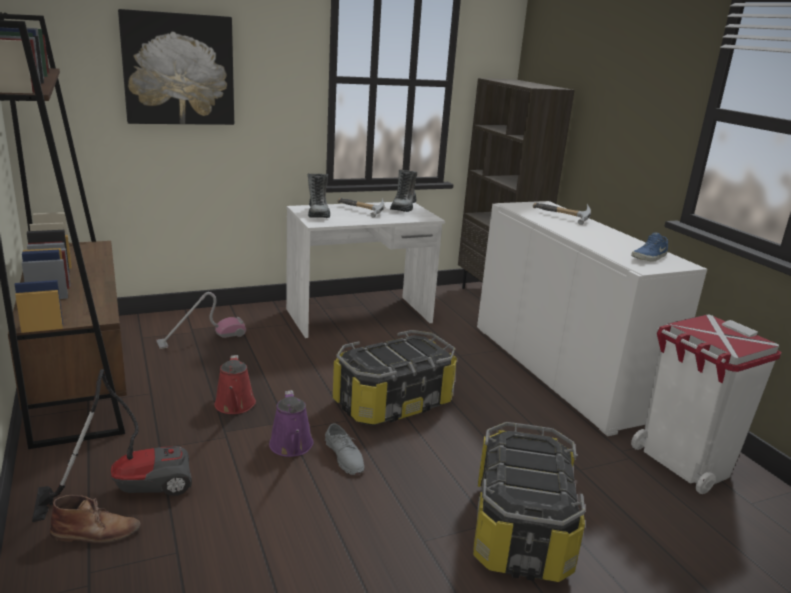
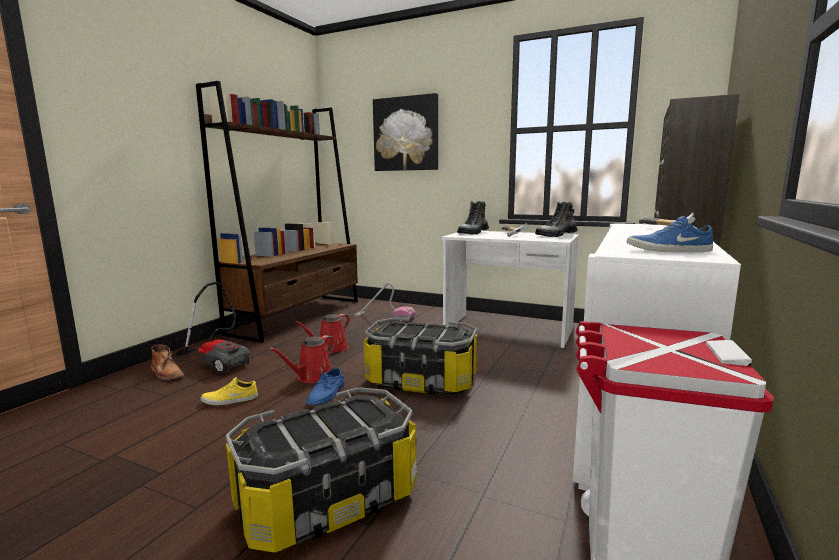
camera: 50 degrees right, 10 degrees down
purple watering can [269,390,314,457] -> red watering can [269,335,335,383]
grey shoe [325,424,364,475] -> blue shoe [306,368,345,406]
none -> yellow shoe [201,377,258,405]

